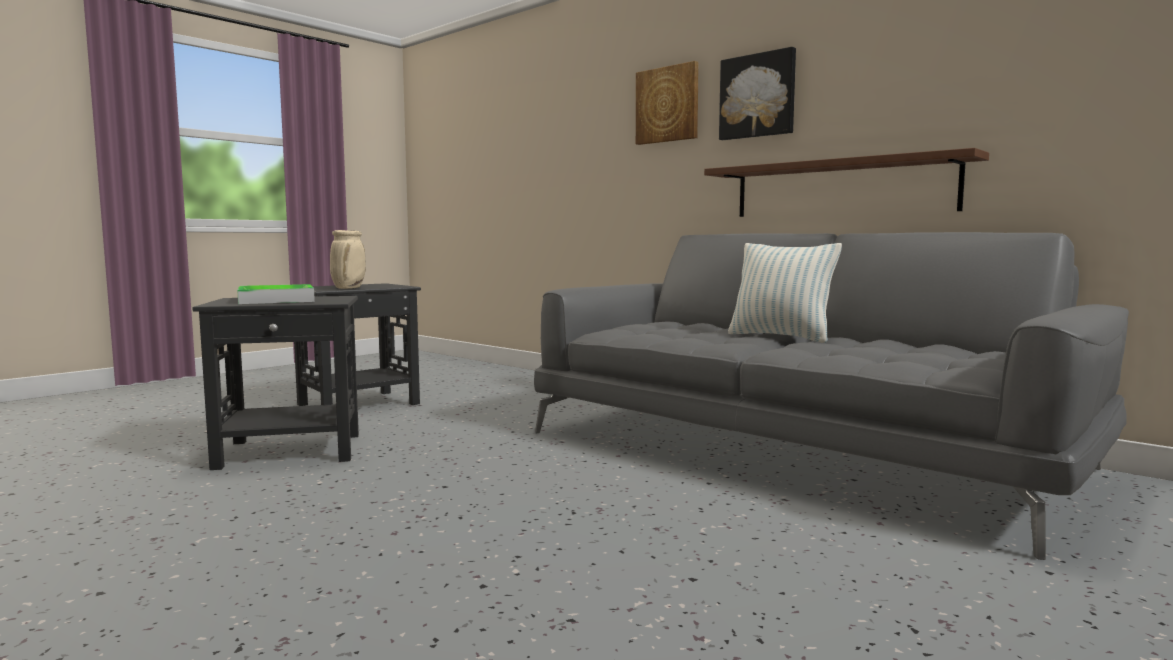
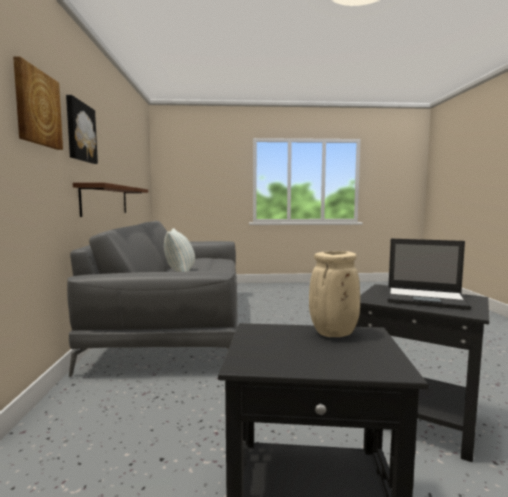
camera: 135 degrees left, 0 degrees up
tray [237,284,315,304] -> laptop [387,239,471,310]

